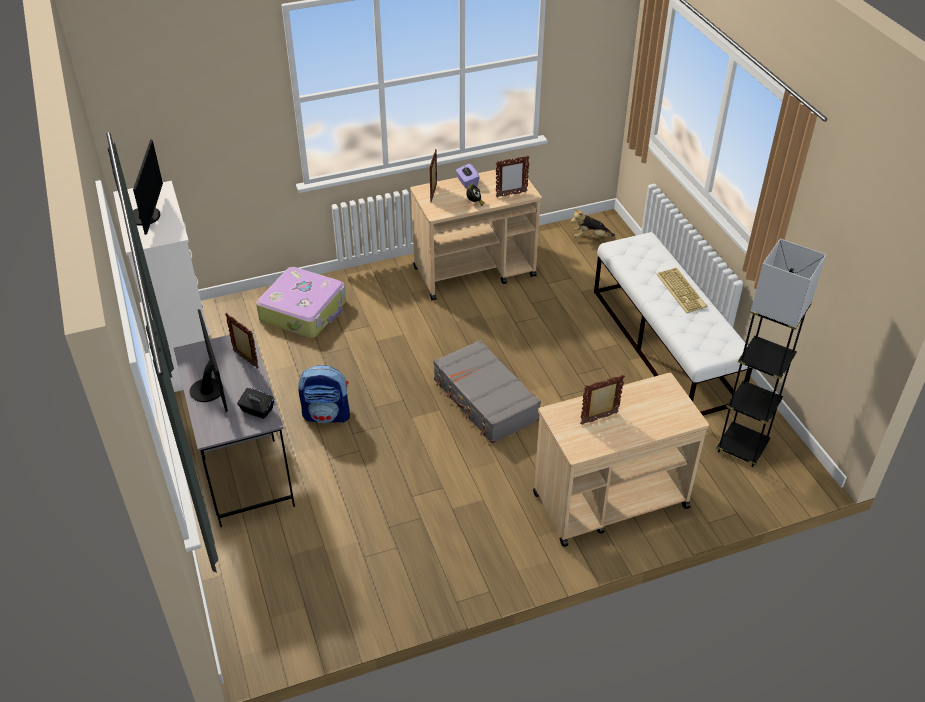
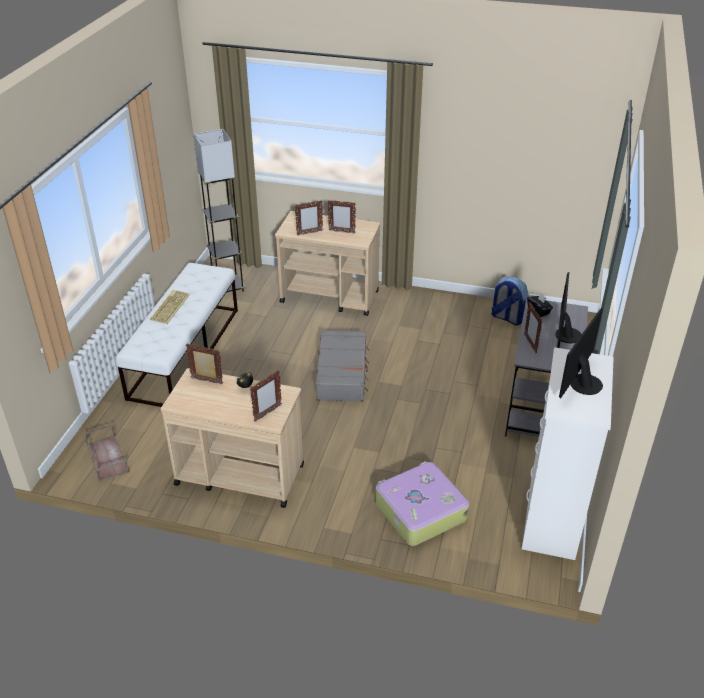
camera: 145 degrees left, 5 degrees down
backpack [298,365,350,423] -> backpack moved to [492,276,529,325]
purple tissue box [456,164,480,189] -> none
plush toy [571,209,615,238] -> brown tray [83,425,129,483]
none -> picture frame [295,200,323,235]

